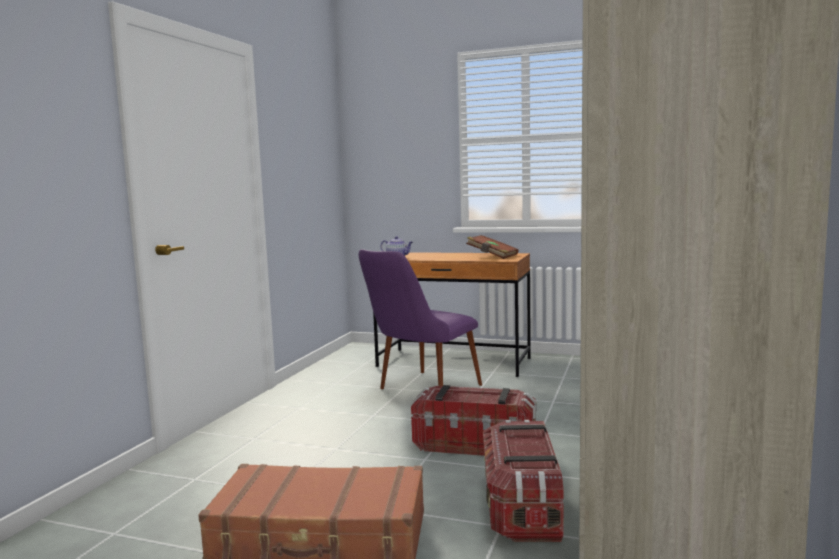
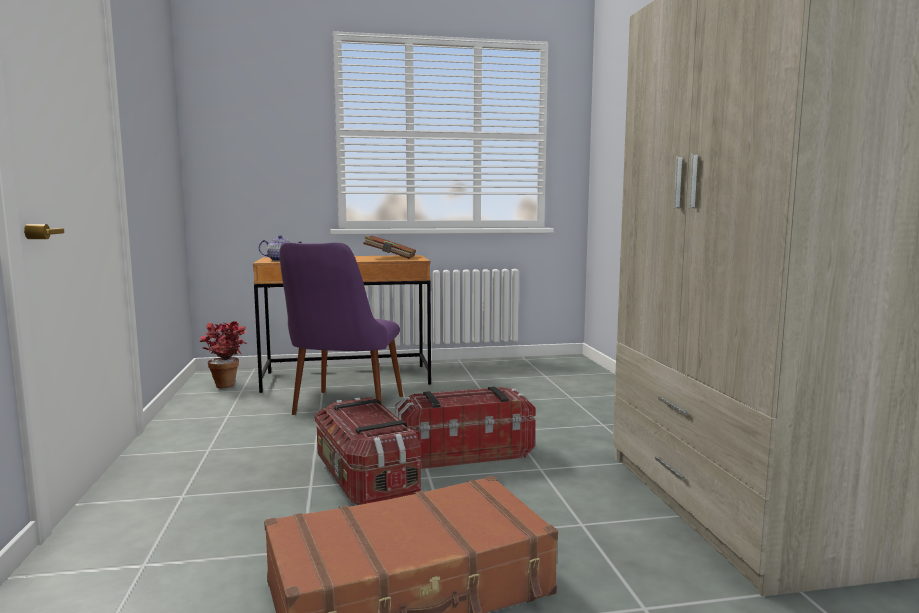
camera: 30 degrees left, 0 degrees up
storage box [483,420,564,542] -> storage box moved to [314,397,421,505]
none -> potted plant [200,321,248,389]

